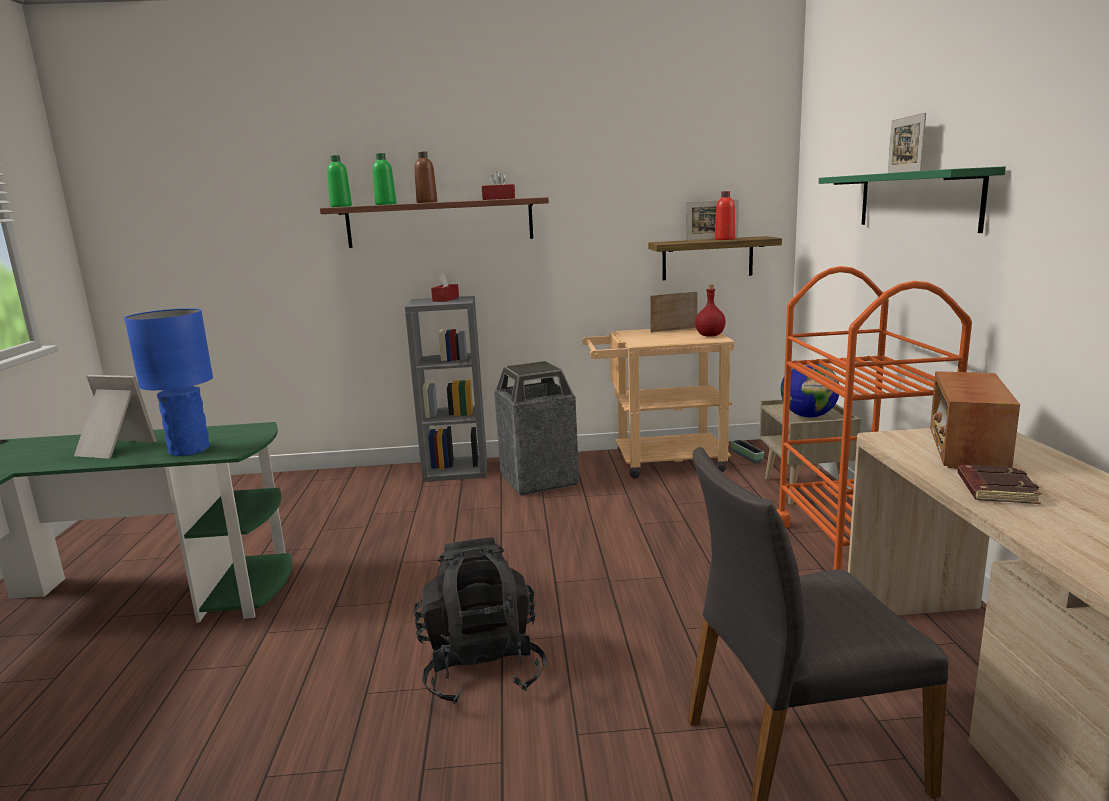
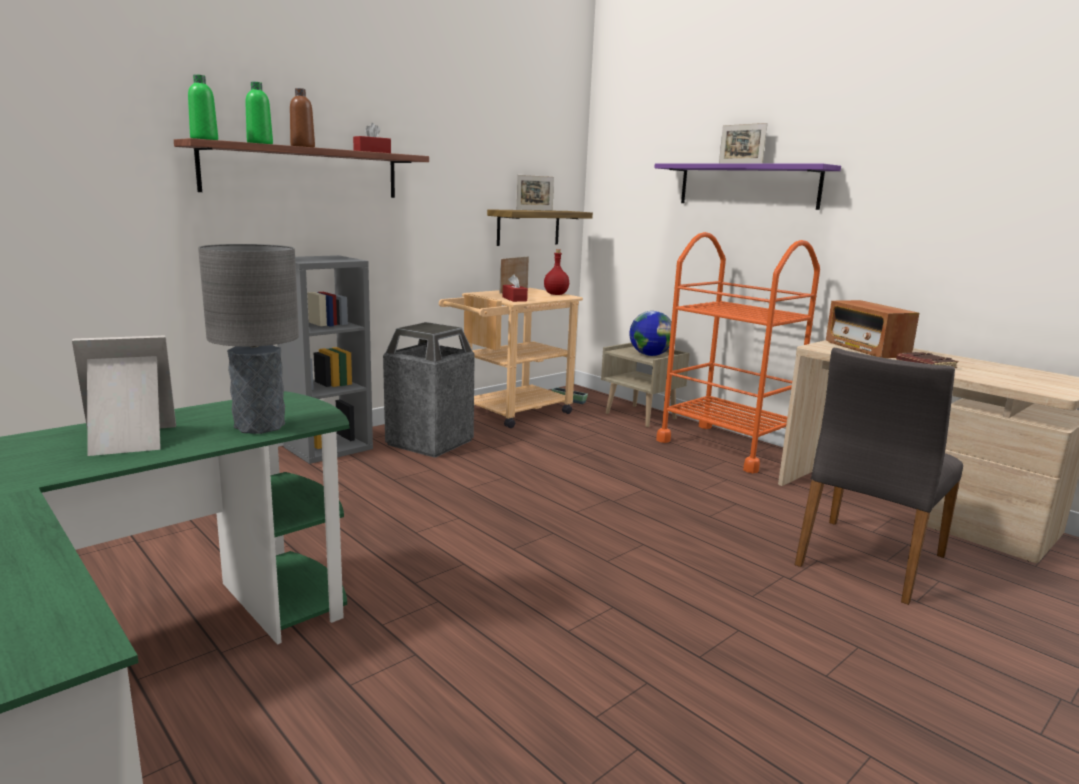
camera: 40 degrees left, 0 degrees up
blue table lamp [124,308,213,457] -> grey table lamp [198,244,299,434]
black backpack [414,537,547,704] -> none
red tissue box [431,273,459,302] -> red tissue box moved to [503,274,528,302]
red bottle [715,191,735,240] -> none
green shelf [819,166,1006,233] -> purple shelf [654,163,841,210]

